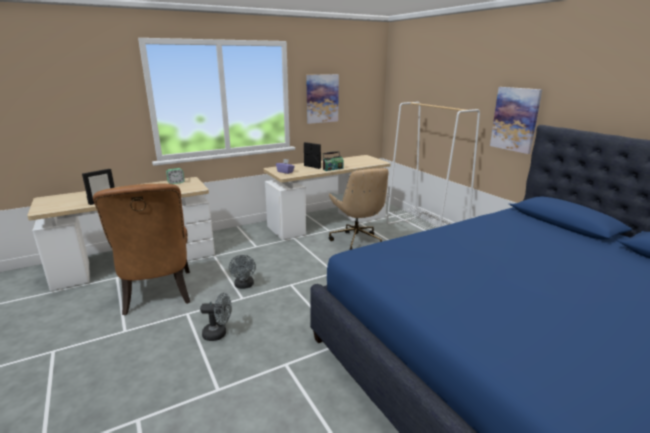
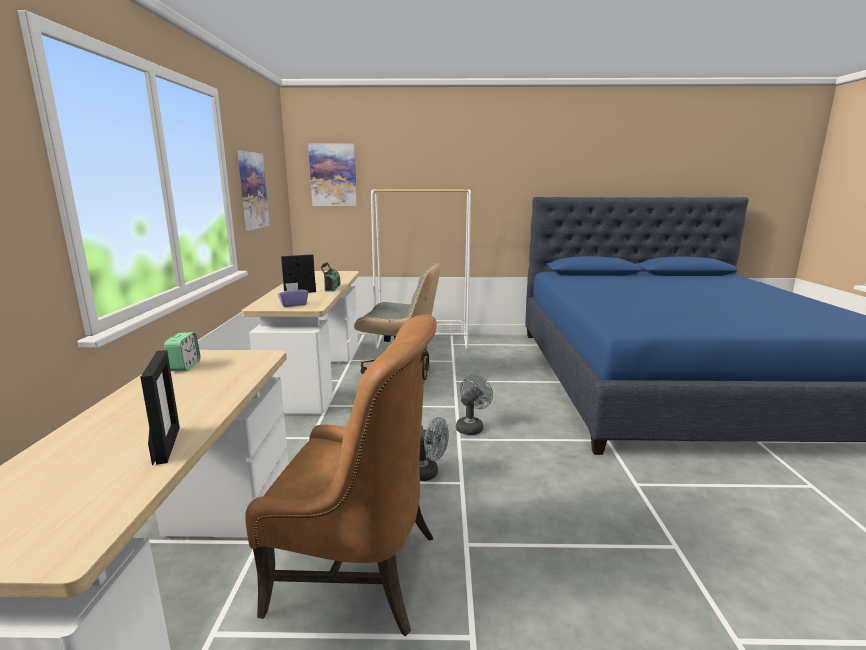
camera: 60 degrees left, 5 degrees down
grey fan [200,293,232,341] -> grey fan moved to [456,375,493,435]
picture [490,87,542,154] -> picture moved to [308,144,357,206]

